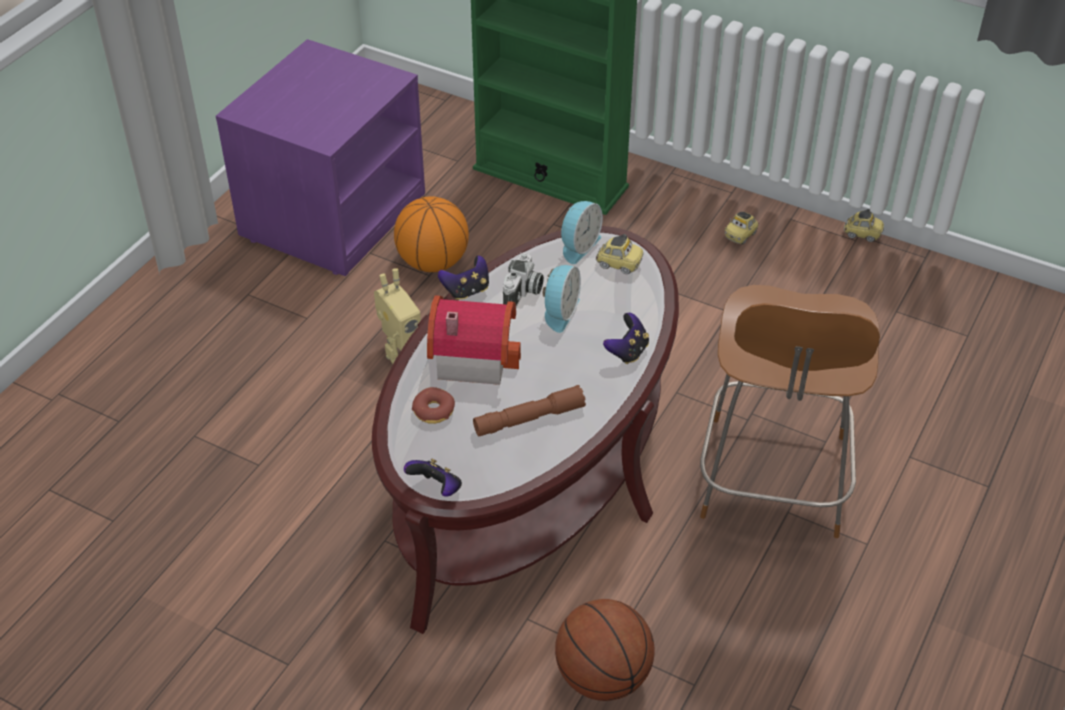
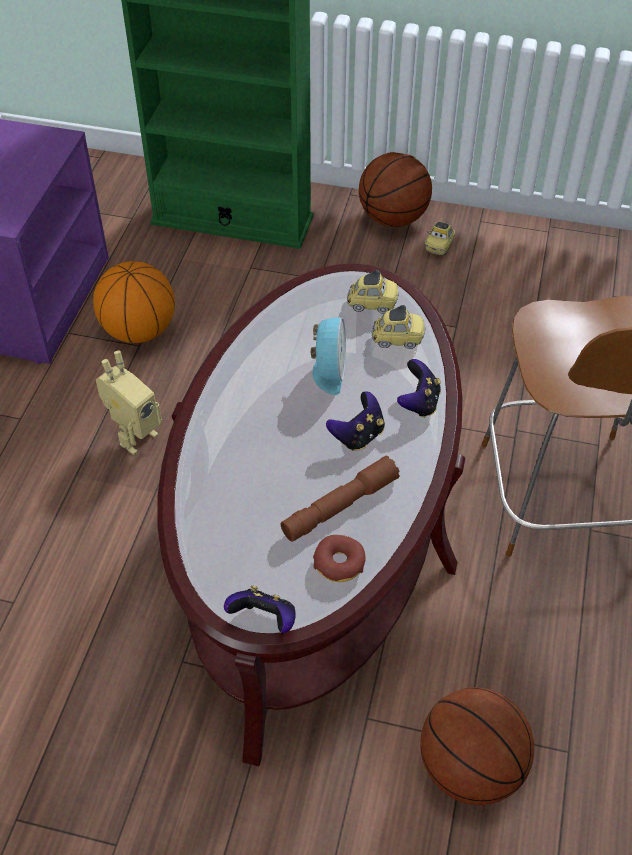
camera: 15 degrees left, 5 degrees up
donut [412,387,455,424] -> donut moved to [313,535,366,582]
toy house [427,295,521,385] -> none
game controller [438,255,489,301] -> game controller moved to [326,391,385,451]
camera [503,253,544,307] -> none
alarm clock [561,201,603,264] -> none
toy car [844,209,884,242] -> toy car moved to [372,305,425,349]
none -> basketball [359,152,432,227]

